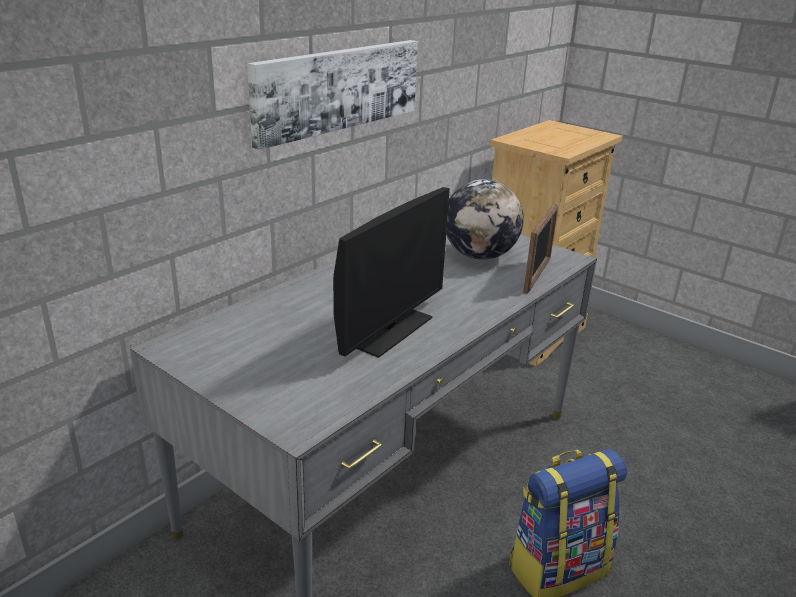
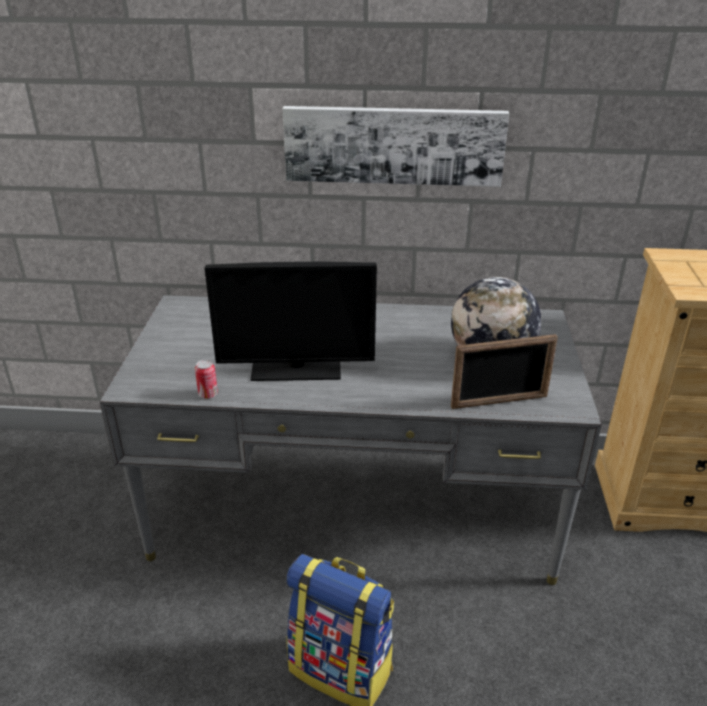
camera: 55 degrees right, 5 degrees up
none -> can [195,360,218,399]

